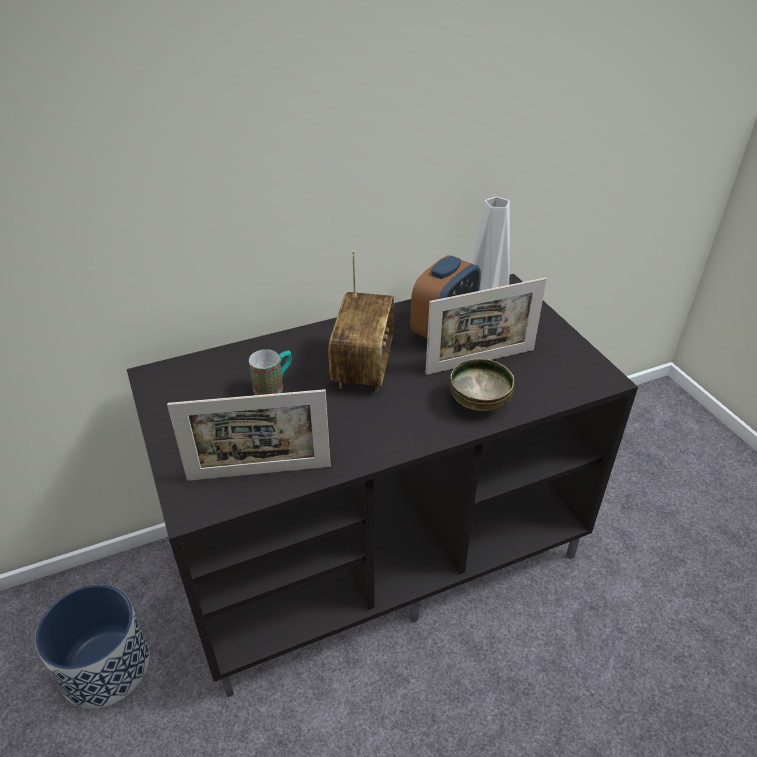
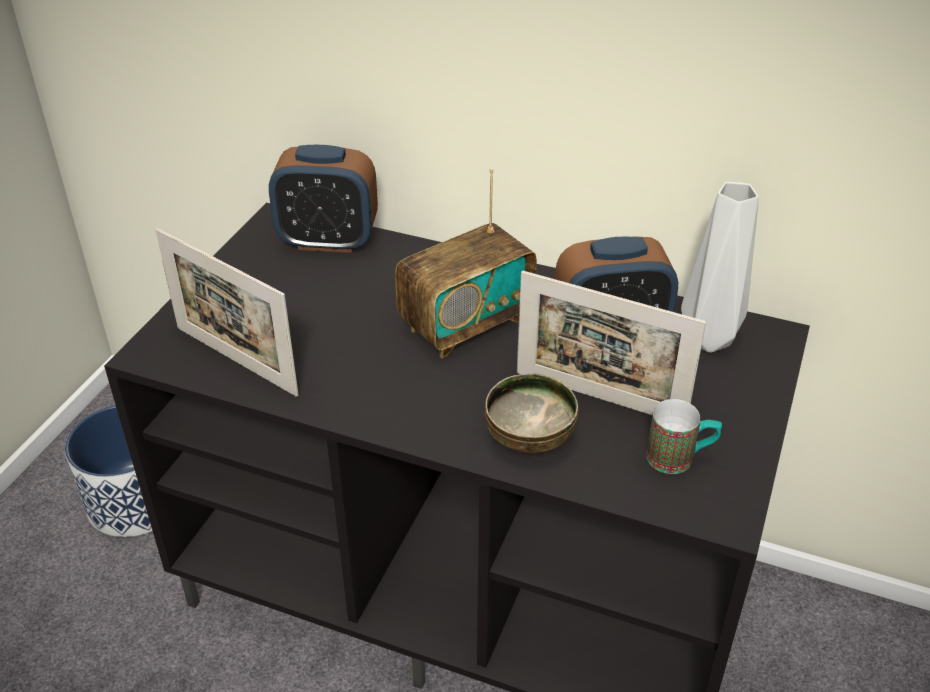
camera: 45 degrees right, 0 degrees up
mug [249,349,292,395] -> mug moved to [646,399,722,474]
none -> alarm clock [269,145,378,253]

